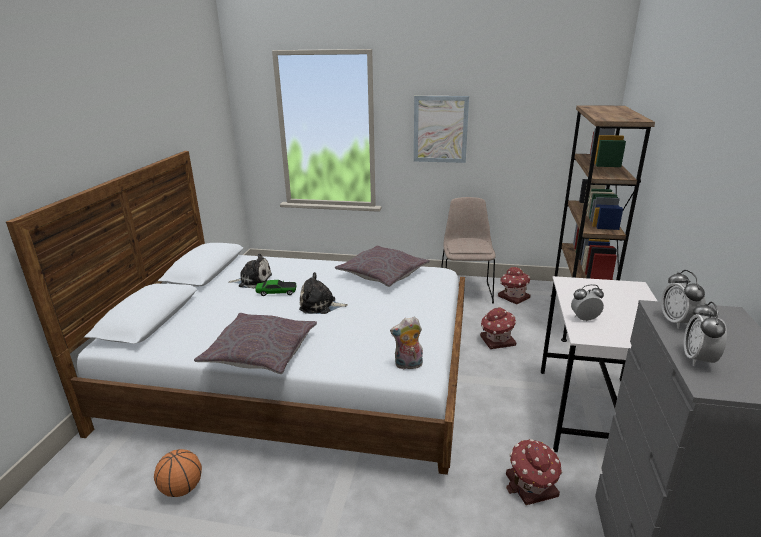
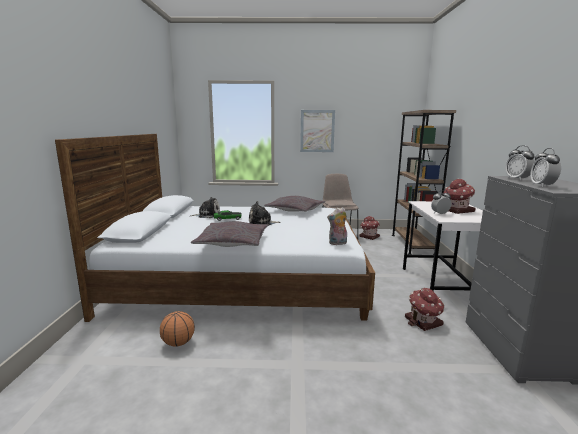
camera: 10 degrees left, 10 degrees down
toy house [480,307,516,349] -> toy house moved to [443,179,475,214]

